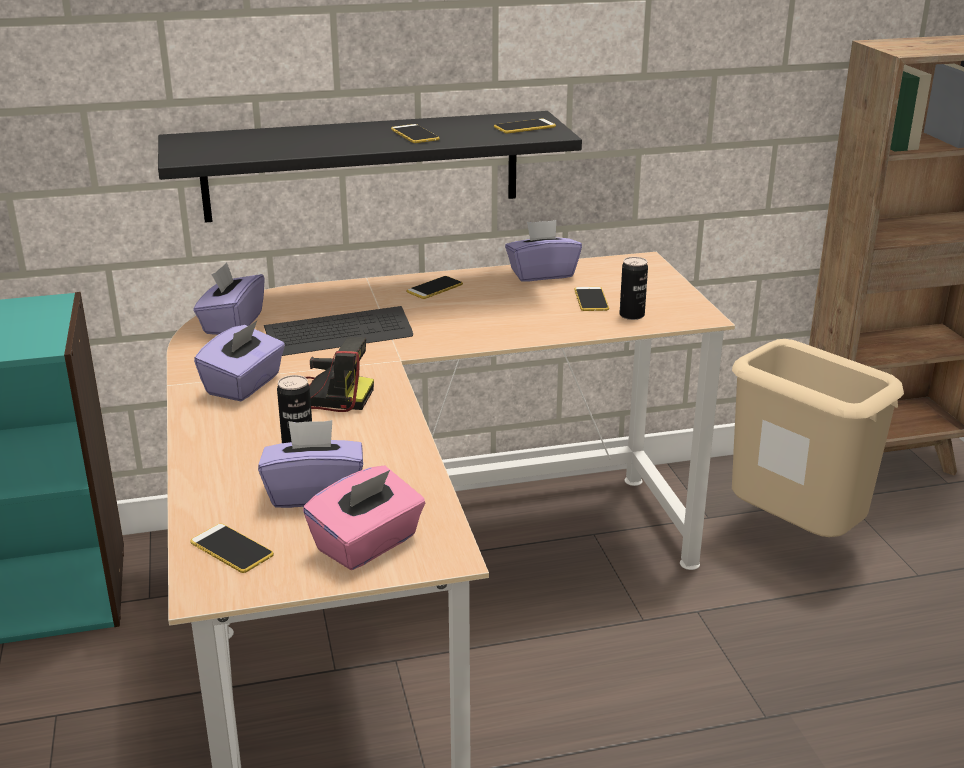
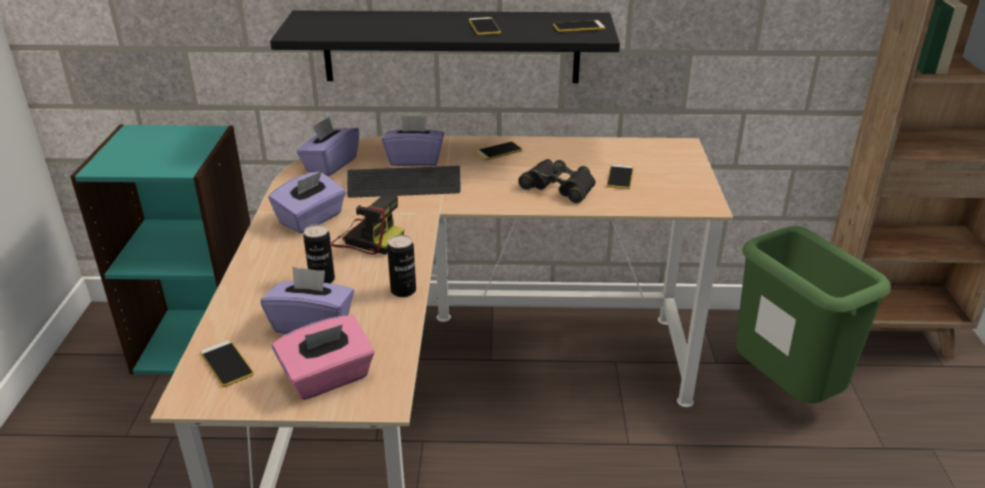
camera: 15 degrees right, 5 degrees up
purple tissue box [505,220,582,282] -> purple tissue box moved to [382,115,444,166]
can [619,257,648,320] -> can moved to [387,235,416,297]
beige trash can [732,339,904,537] -> green trash can [736,226,891,403]
none -> black binoculars [518,159,596,203]

